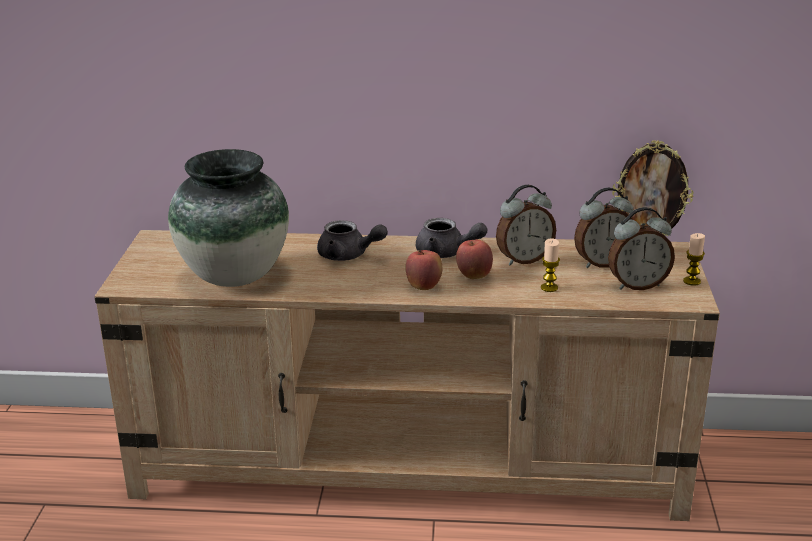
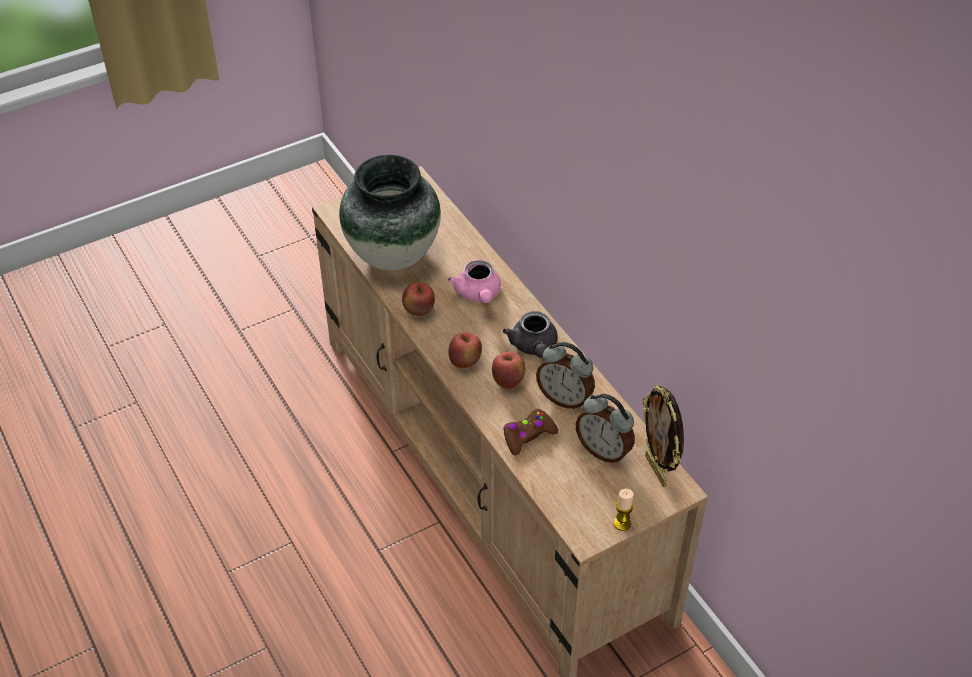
camera: 55 degrees right, 20 degrees up
grey teapot [317,220,387,261] -> pink teapot [448,260,501,303]
candle [541,238,560,292] -> brown game controller [503,409,558,455]
alarm clock [608,207,675,290] -> none
none -> apple [402,282,435,316]

